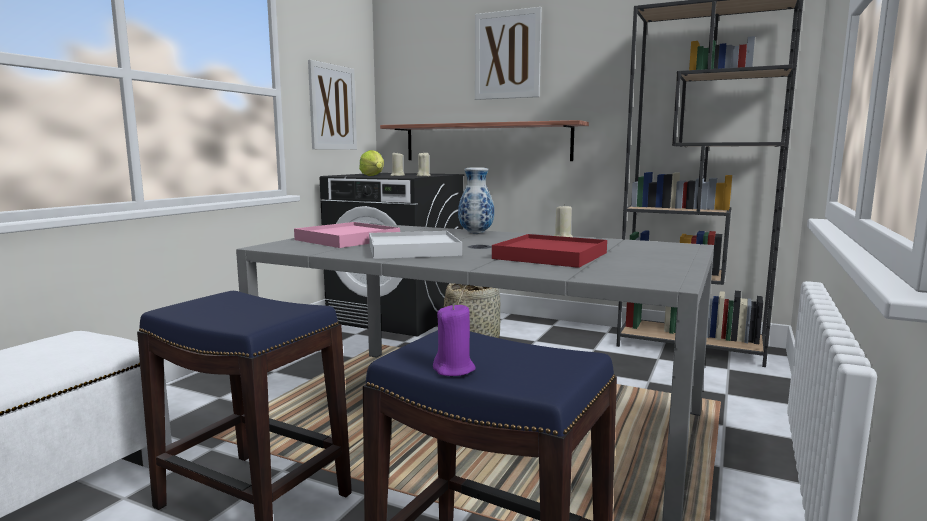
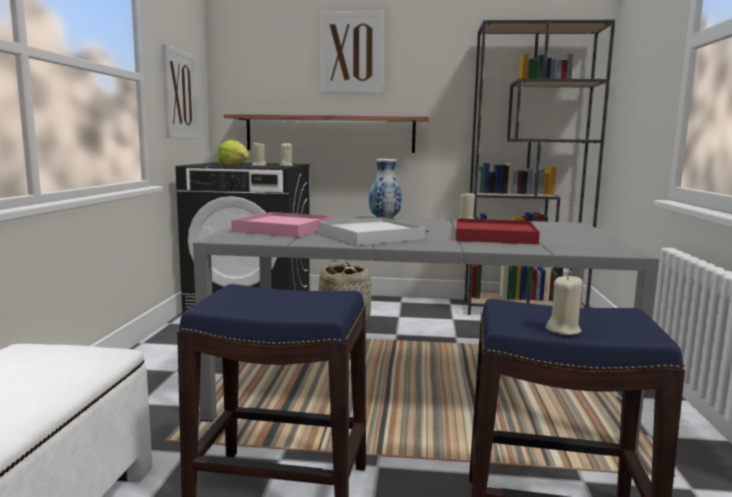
camera: 20 degrees left, 0 degrees up
purple candle [433,303,476,376] -> beige candle [546,274,583,335]

